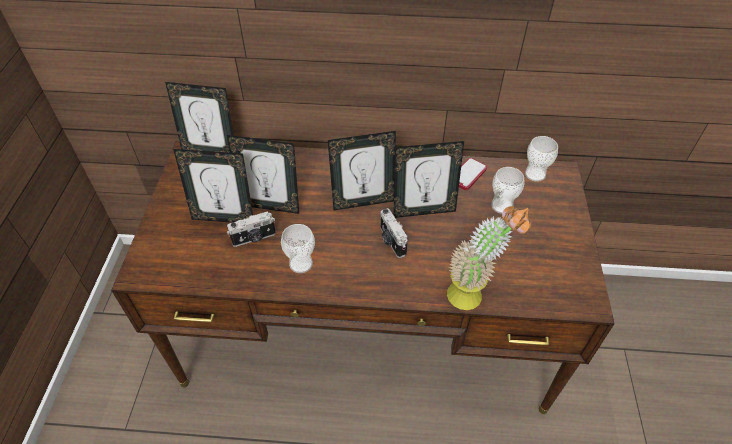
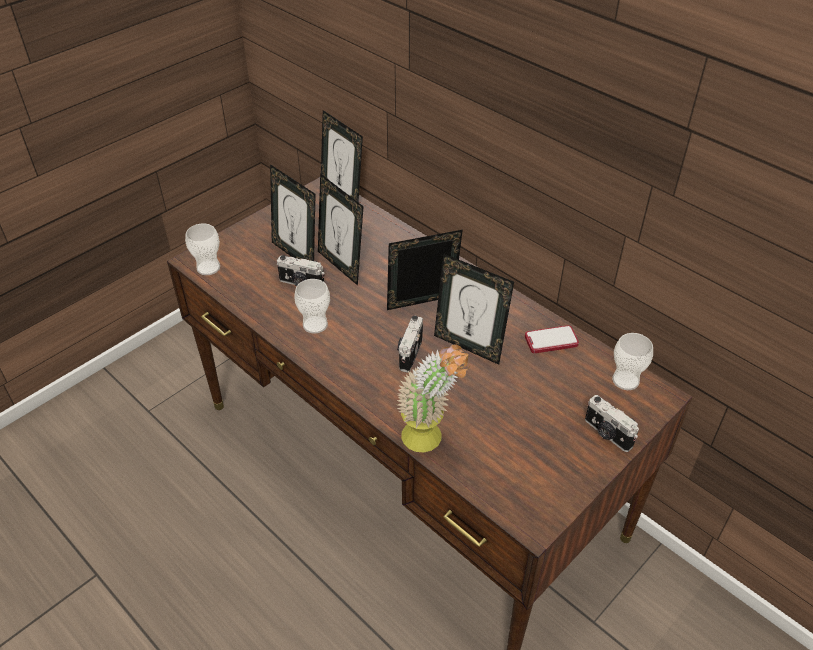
camera: 40 degrees right, 5 degrees down
picture frame [328,131,396,210] -> picture frame turned 135 degrees clockwise [387,230,463,310]
cup [491,167,524,214] -> cup moved to [185,223,220,275]
none -> camera [585,395,639,452]

